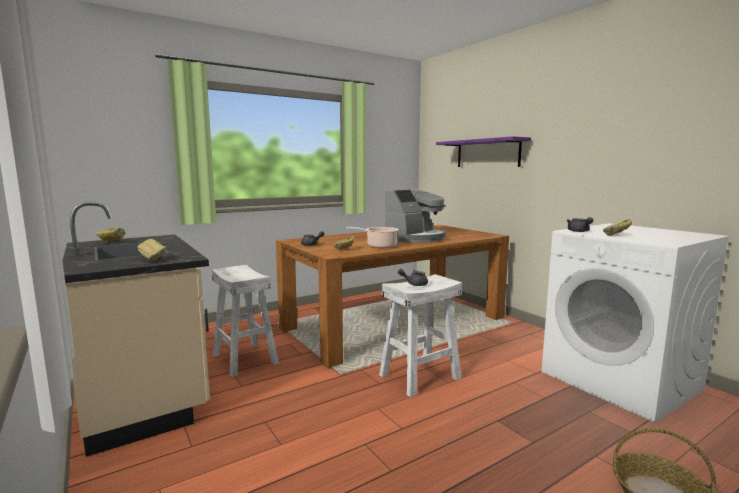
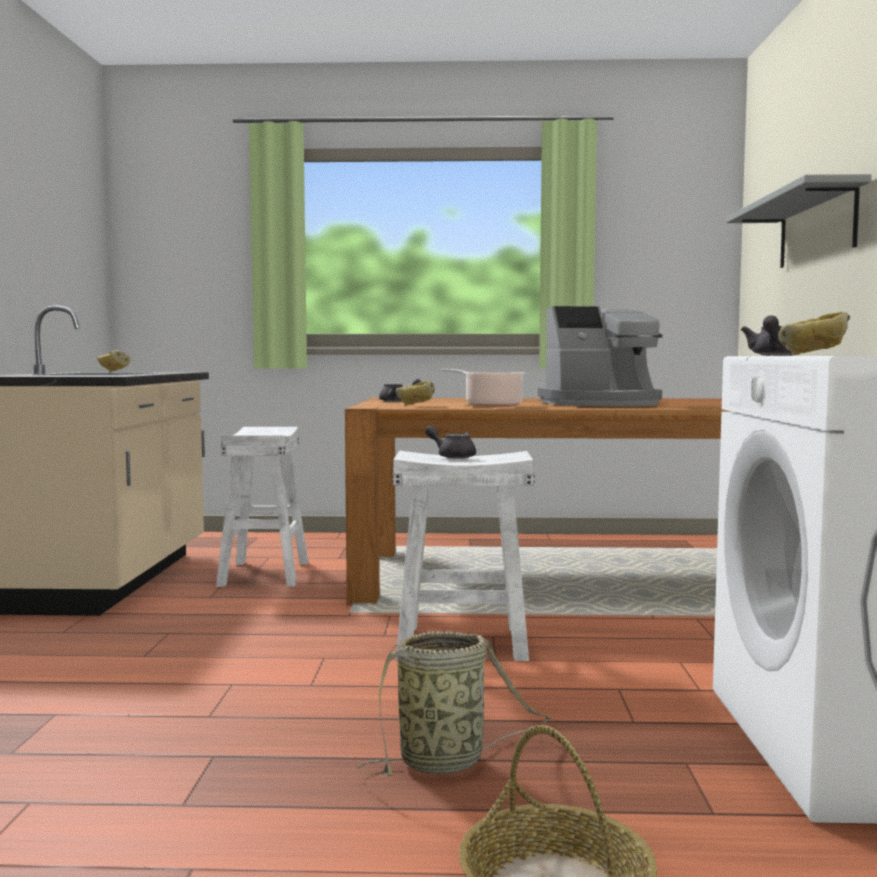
camera: 35 degrees right, 5 degrees down
bread [137,239,166,261] -> none
purple shelf [436,136,531,167] -> grey shelf [726,174,871,268]
none -> basket [358,631,552,776]

